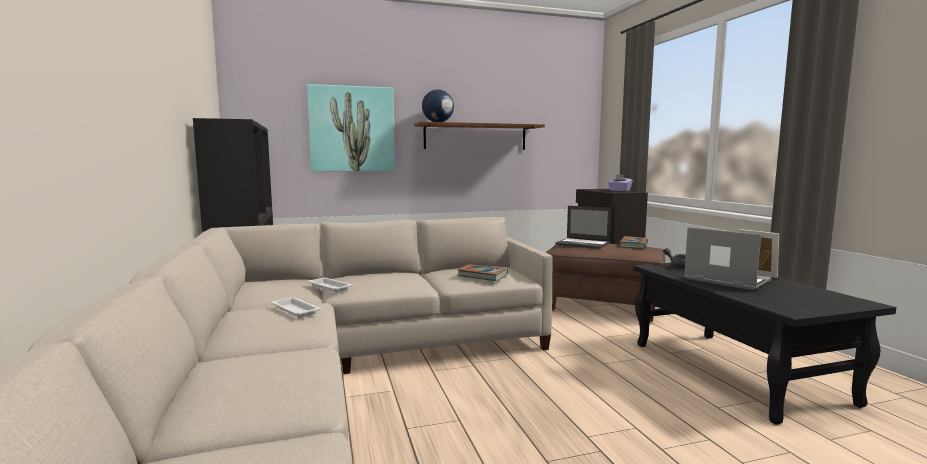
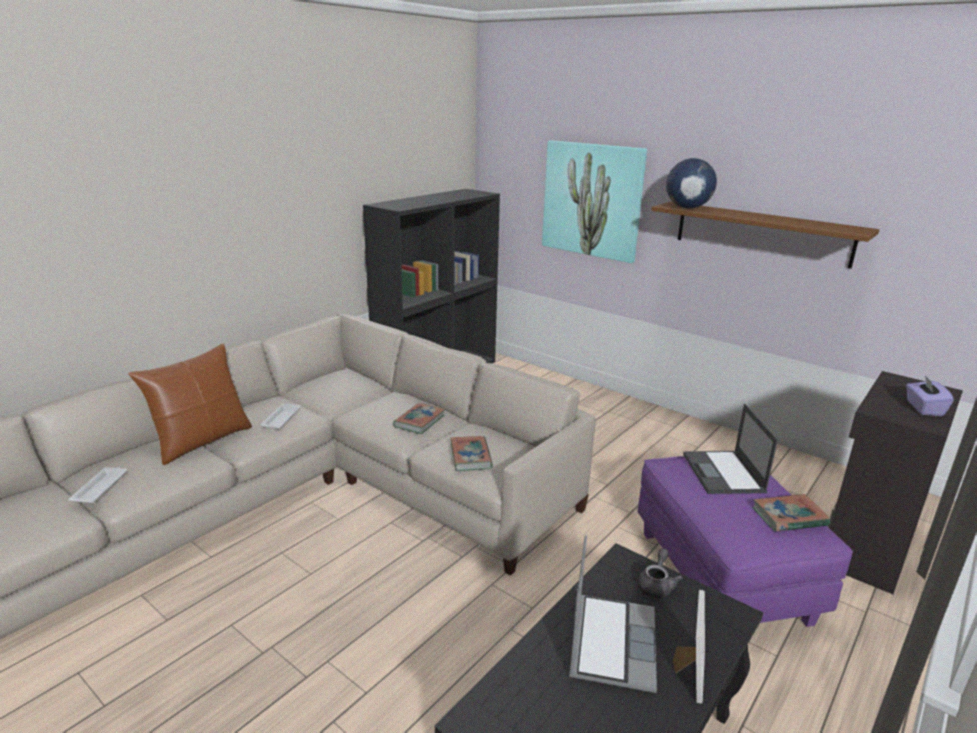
camera: 55 degrees right, 15 degrees up
white tray [307,278,353,292] -> white tray moved to [68,467,128,503]
brown ottoman [545,244,665,322] -> purple ottoman [638,456,853,627]
none -> brown pillow [128,343,252,465]
none -> book [393,403,445,434]

